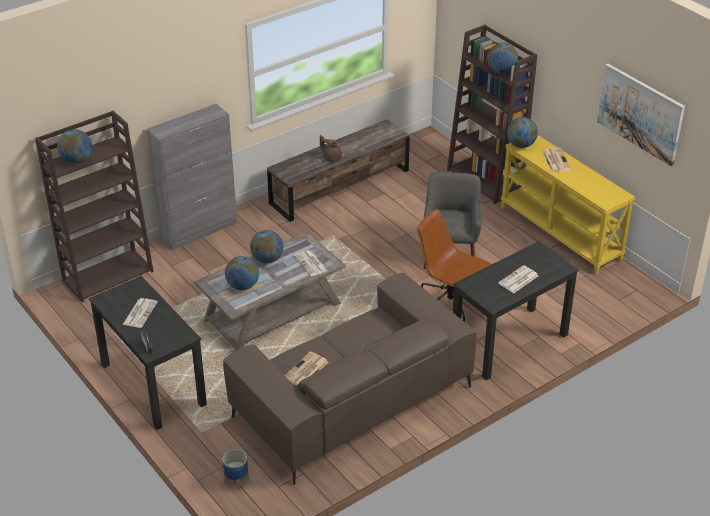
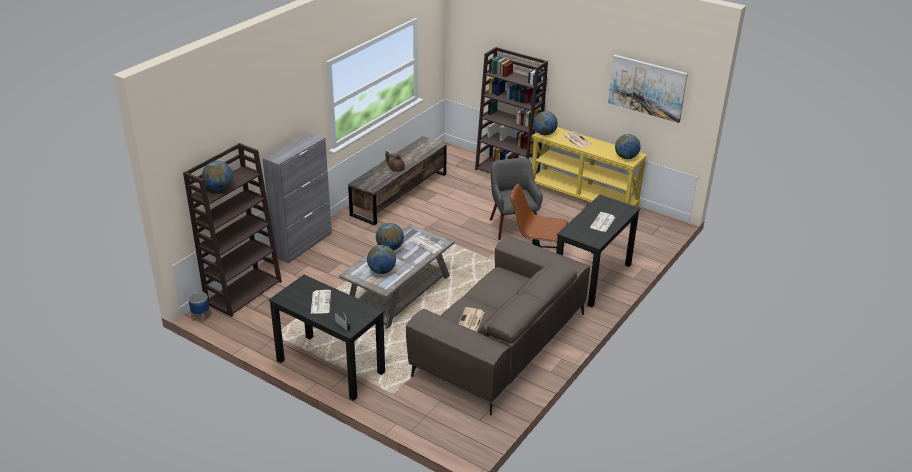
camera: 20 degrees left, 5 degrees down
planter [222,449,249,490] -> planter moved to [188,292,210,322]
globe [487,43,518,74] -> globe moved to [615,134,641,159]

